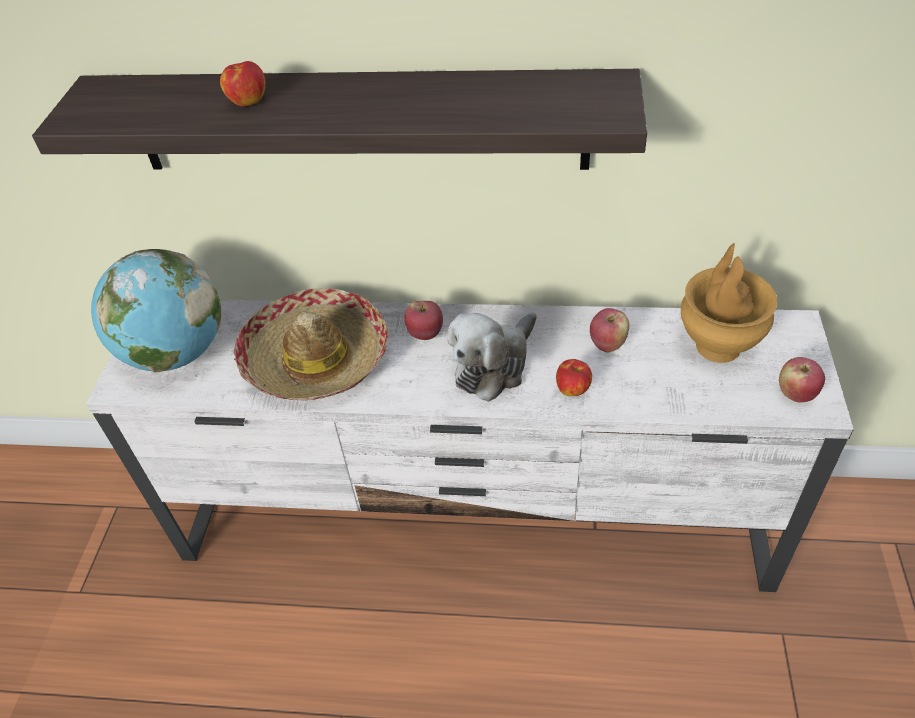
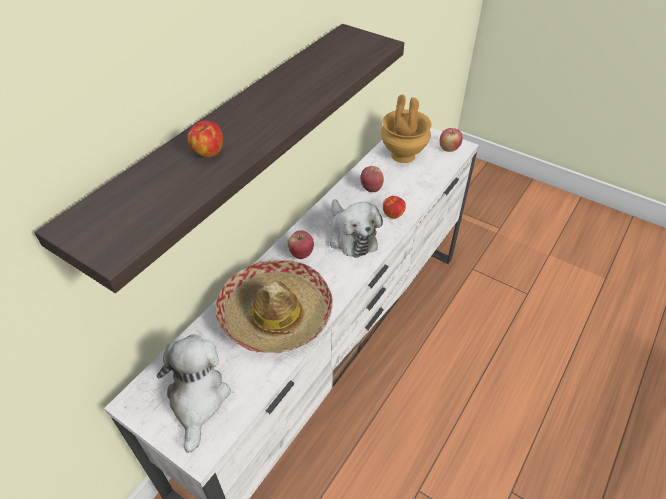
camera: 65 degrees left, 0 degrees up
globe [91,249,221,372] -> plush toy [157,335,231,453]

